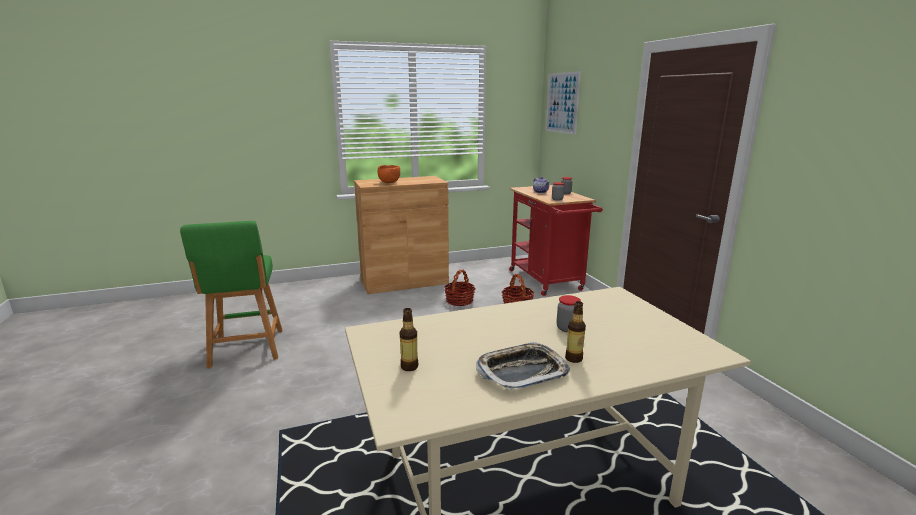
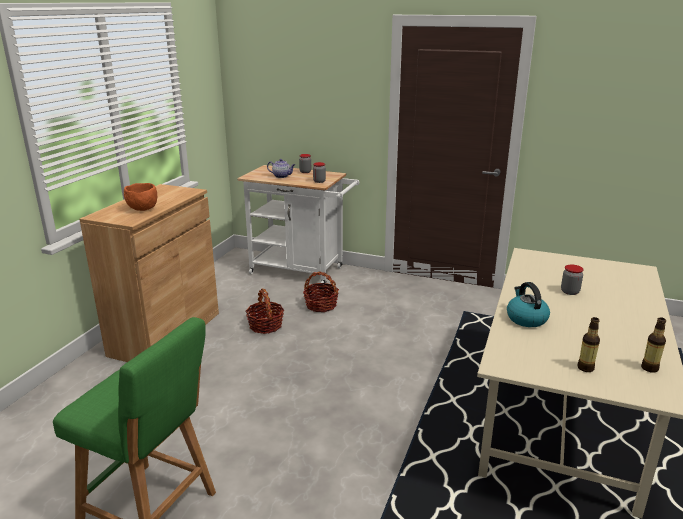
camera: 50 degrees left, 5 degrees up
tray [476,342,570,390] -> none
red cart [509,185,603,296] -> white cart [237,165,359,285]
picture [546,71,581,135] -> none
bottle [565,301,586,363] -> bottle moved to [641,317,666,373]
none -> kettle [507,282,550,327]

